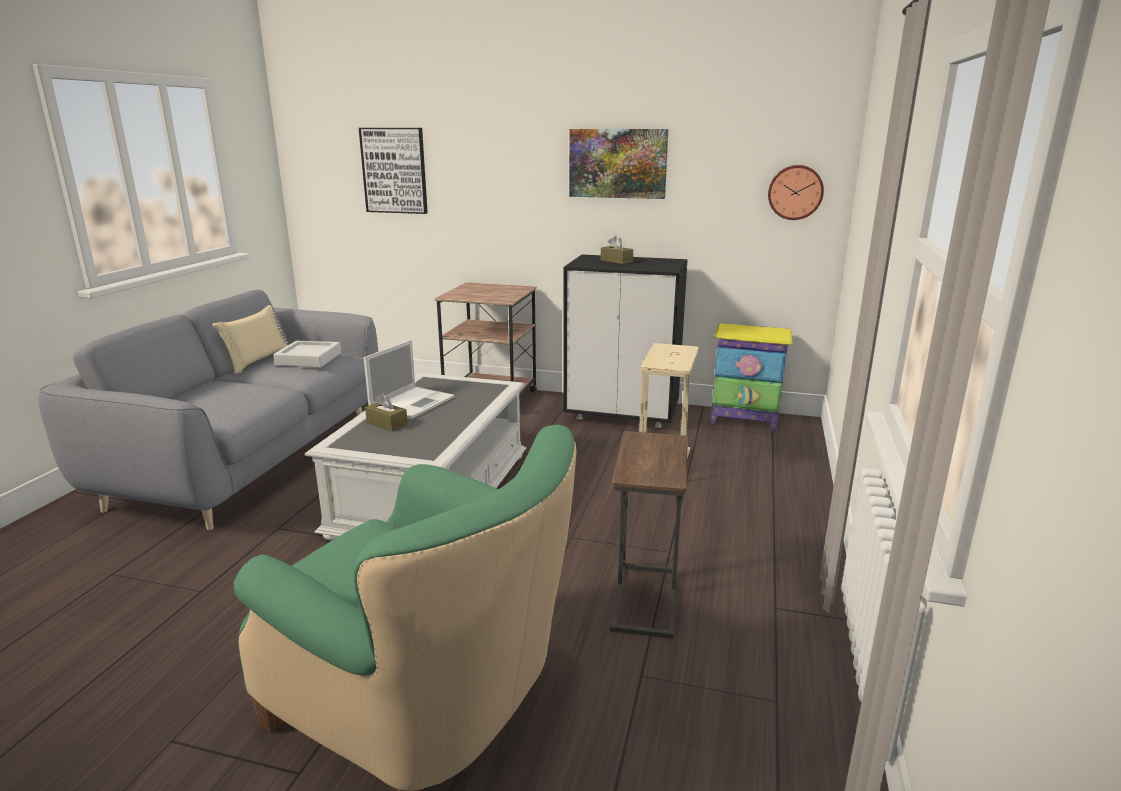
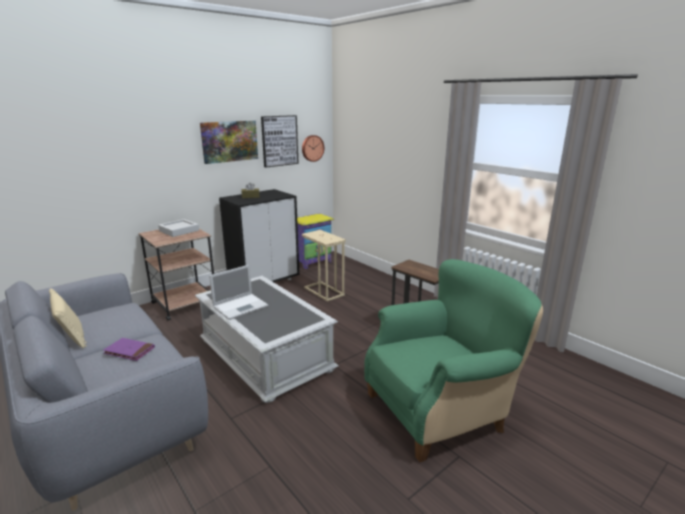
camera: 55 degrees left, 0 degrees up
grey tray [273,341,341,367] -> grey tray moved to [158,219,199,237]
picture [359,128,428,214] -> picture moved to [261,115,299,167]
laptop [364,340,455,419] -> laptop turned 75 degrees clockwise [209,265,269,320]
brown tissue box [365,393,408,431] -> none
none -> purple book [103,338,155,361]

